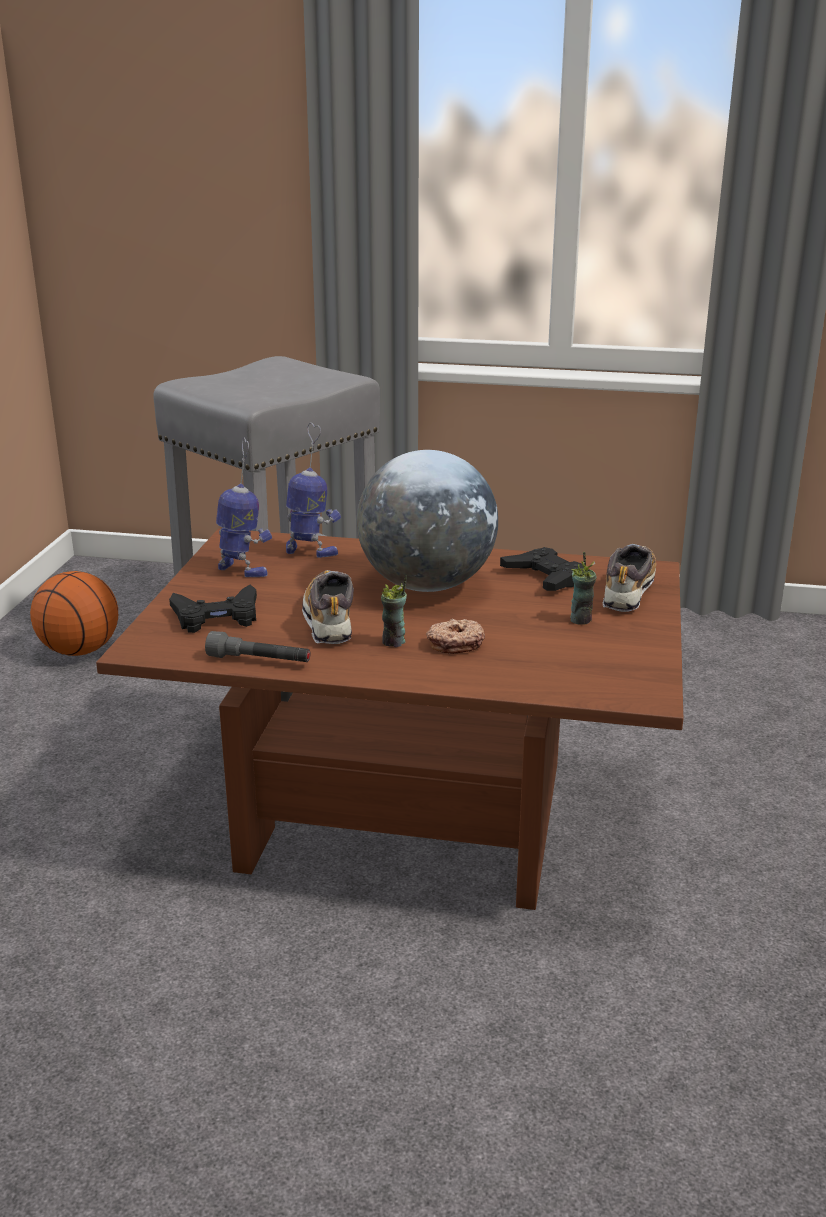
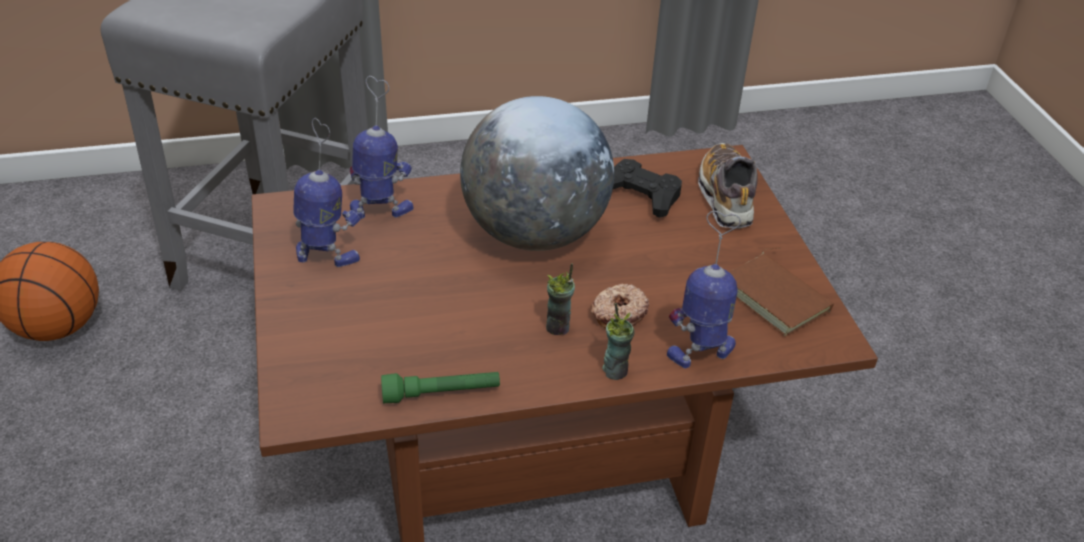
camera: 25 degrees left, 15 degrees up
black game controller [169,584,257,633] -> none
grey flashlight [205,631,310,662] -> green flashlight [381,372,500,403]
shoe [302,570,354,644] -> none
cup [570,552,597,625] -> cup moved to [602,303,635,380]
none -> toy robot [667,211,741,368]
none -> brown book [729,247,834,336]

